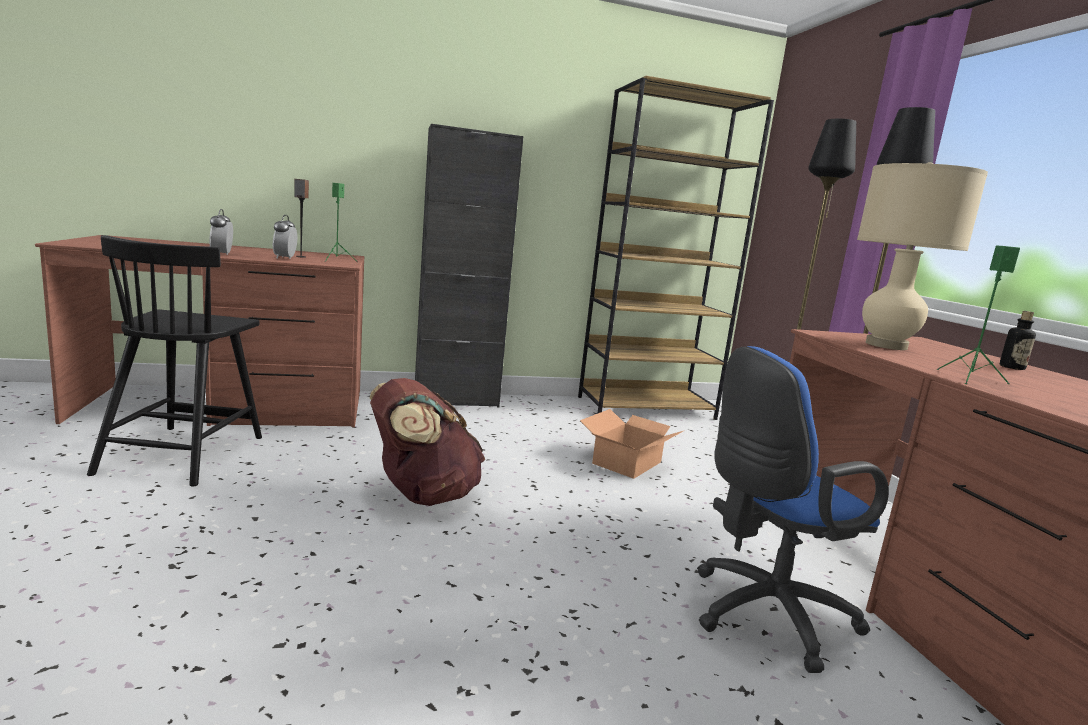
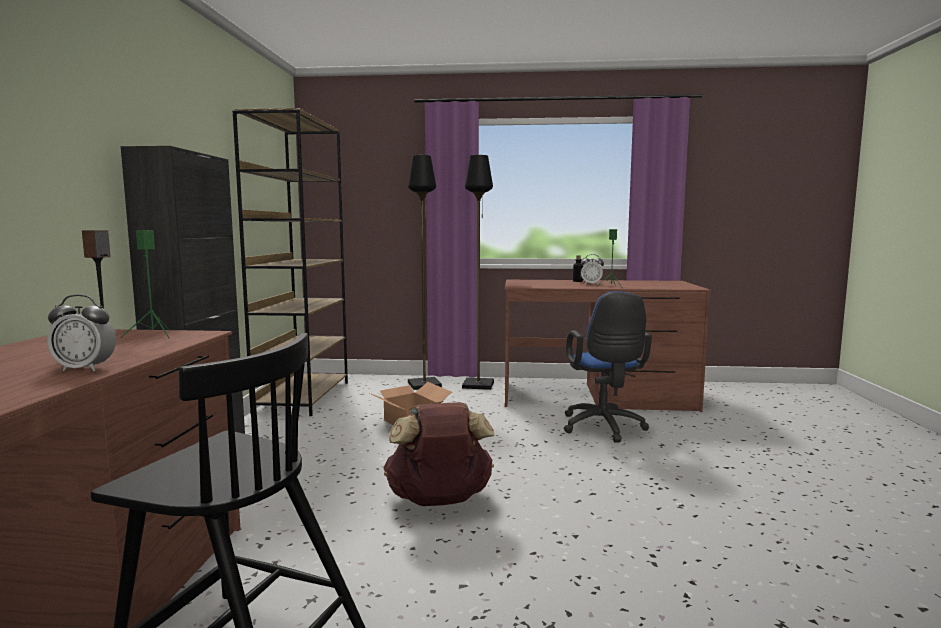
camera: 70 degrees left, 5 degrees down
alarm clock [273,215,297,258] -> alarm clock moved to [581,254,604,285]
beige table lamp [857,162,988,350] -> none

